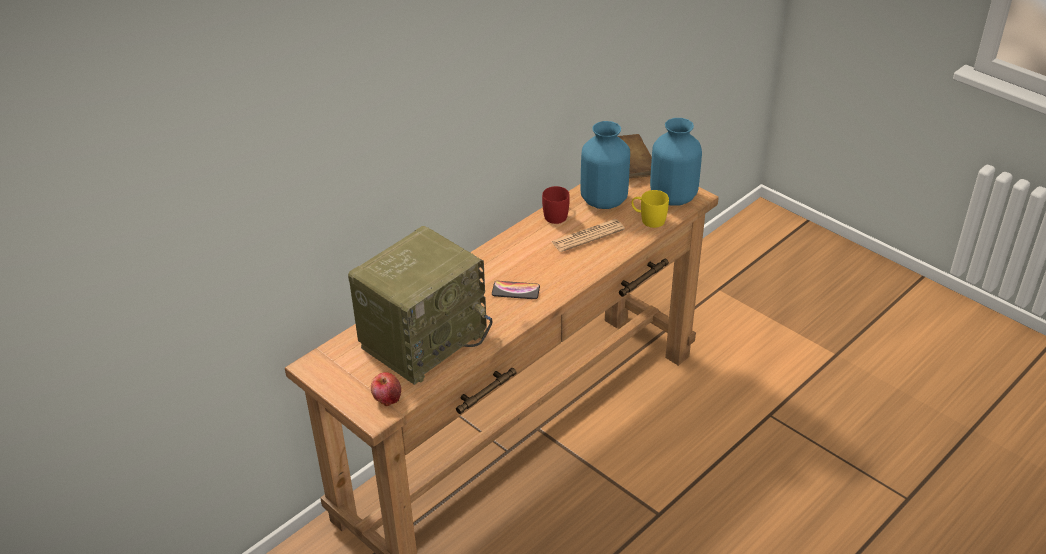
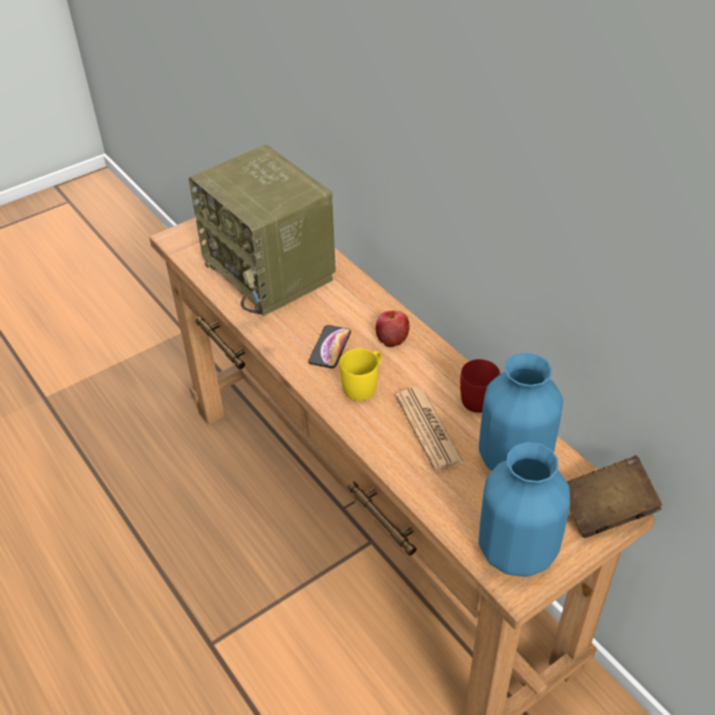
camera: 100 degrees right, 5 degrees up
apple [371,372,401,407] -> apple moved to [376,310,410,347]
yellow mug [632,190,669,228] -> yellow mug moved to [340,348,382,401]

